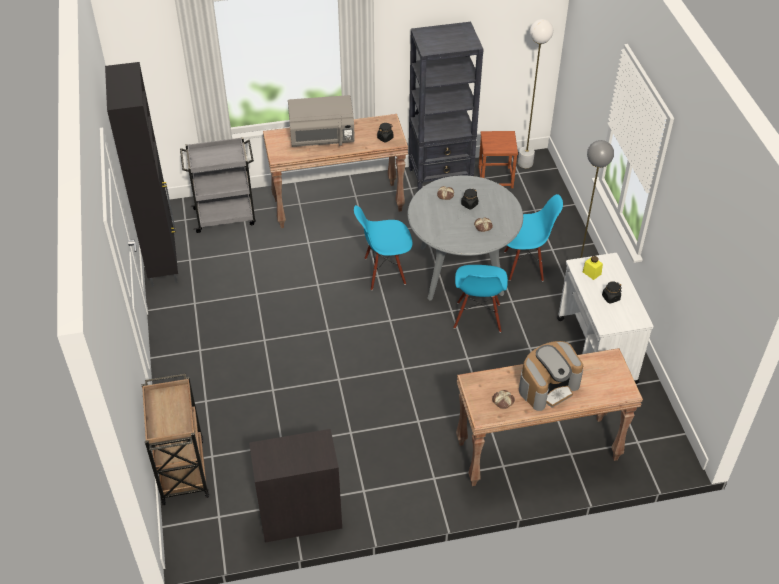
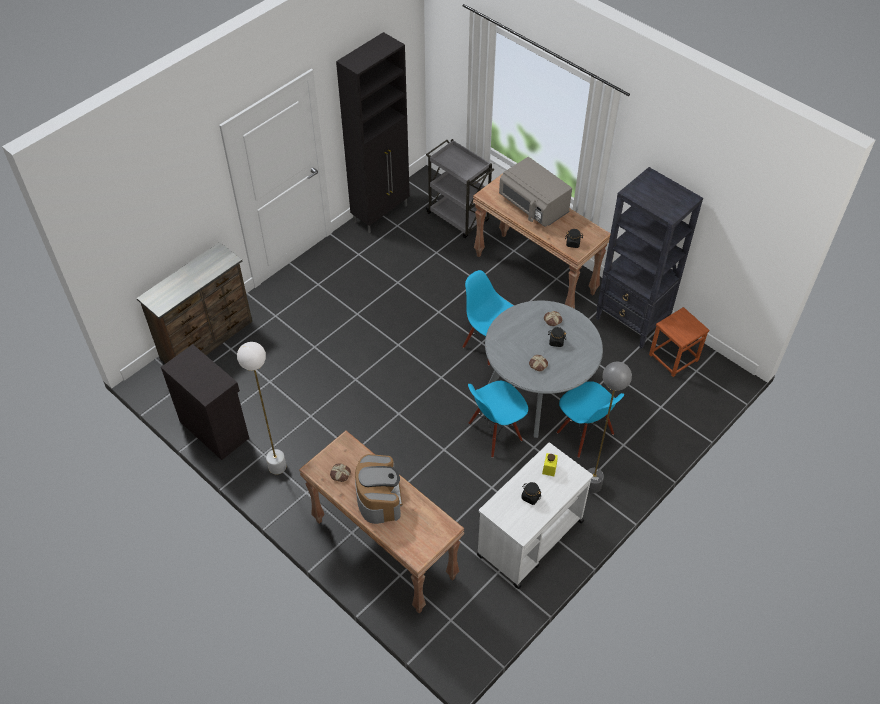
camera: 55 degrees right, 5 degrees up
brown cart [142,374,209,505] -> brown dresser [137,242,252,364]
white floor lamp [518,19,553,168] -> white floor lamp moved to [237,342,286,474]
coffee machine [519,341,583,411] -> coffee machine turned 120 degrees counterclockwise [355,454,403,524]

